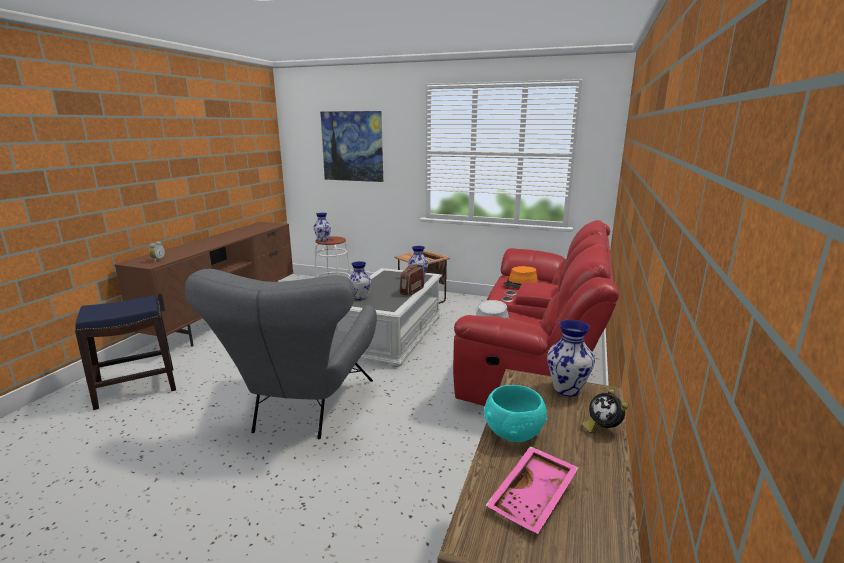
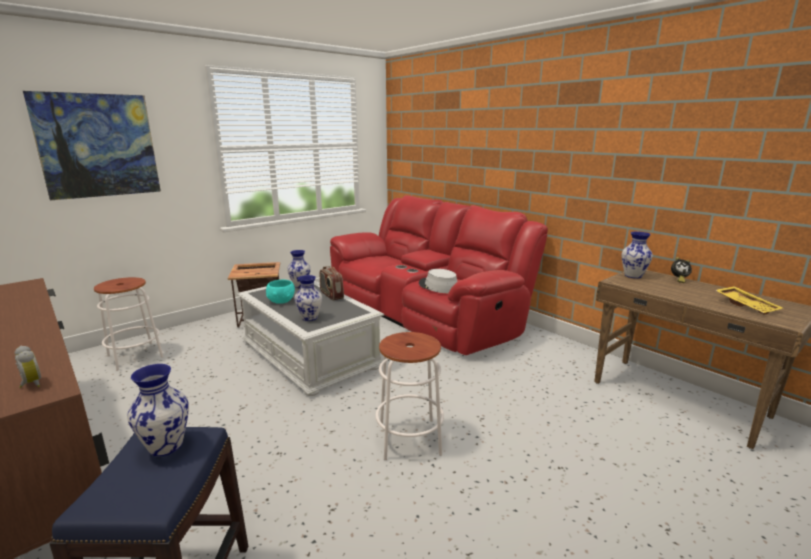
camera: 60 degrees left, 0 degrees up
grey armchair [185,269,377,440] -> white stool [375,332,444,460]
vase [314,213,331,242] -> vase moved to [127,364,189,456]
turquoise bowl [483,385,547,442] -> turquoise bowl moved to [266,279,295,304]
pink tray [485,446,579,534] -> yellow tray [716,286,783,314]
orange hat [504,266,538,288] -> none

